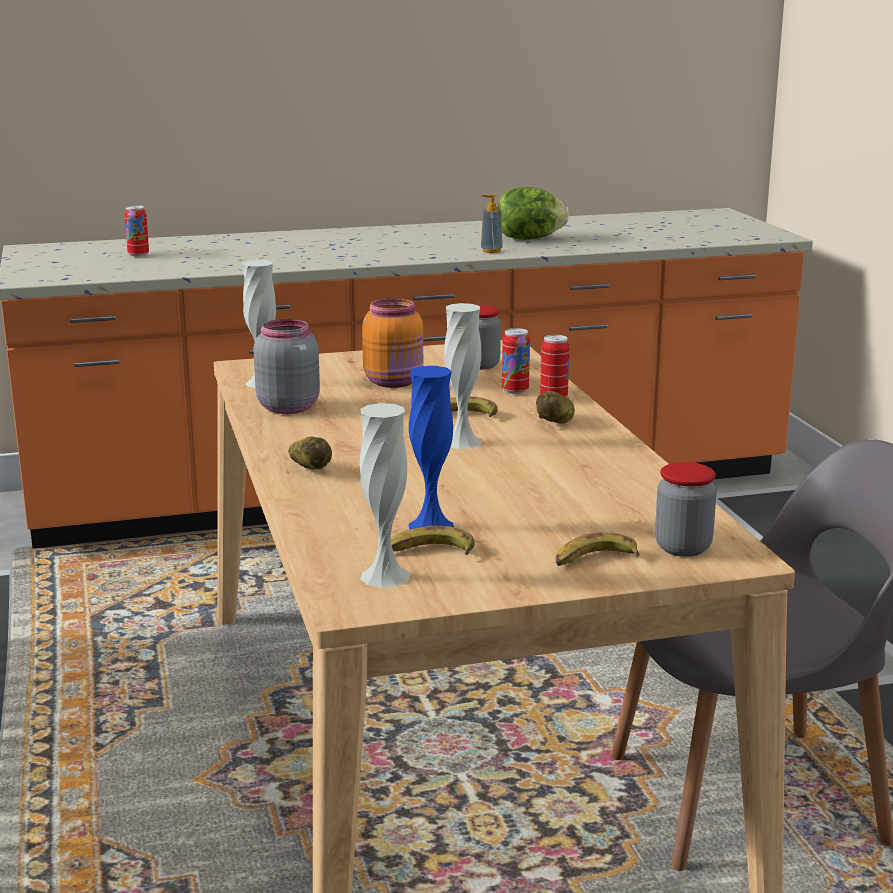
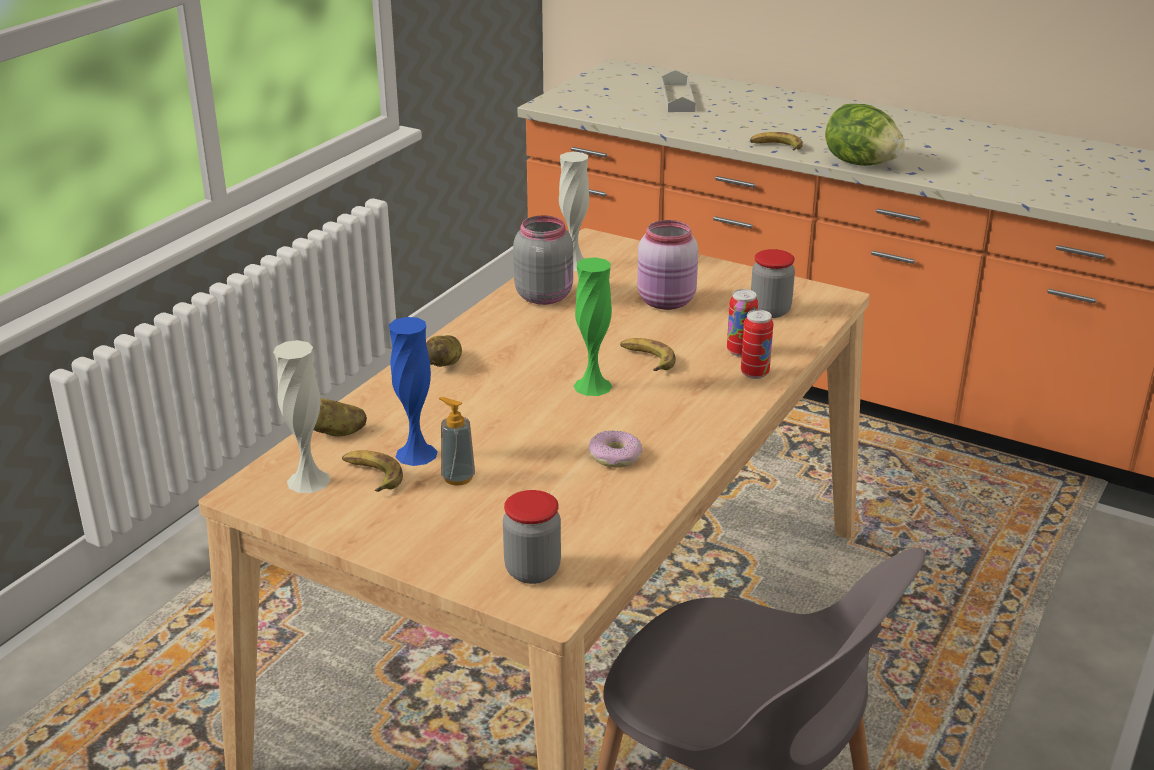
camera: 45 degrees right, 10 degrees up
can [124,205,149,257] -> grey tray [661,70,696,112]
orange jar [362,298,423,388] -> pink jar [637,220,698,310]
white vase [444,303,482,449] -> green vase [574,257,612,396]
soap dispenser [481,194,503,253] -> soap dispenser moved to [439,397,475,486]
lettuce [498,187,569,240] -> lettuce moved to [825,104,905,166]
potato [536,391,575,423] -> potato moved to [314,399,367,437]
banana [555,532,639,566] -> banana moved to [750,132,803,150]
none -> donut [588,430,642,468]

